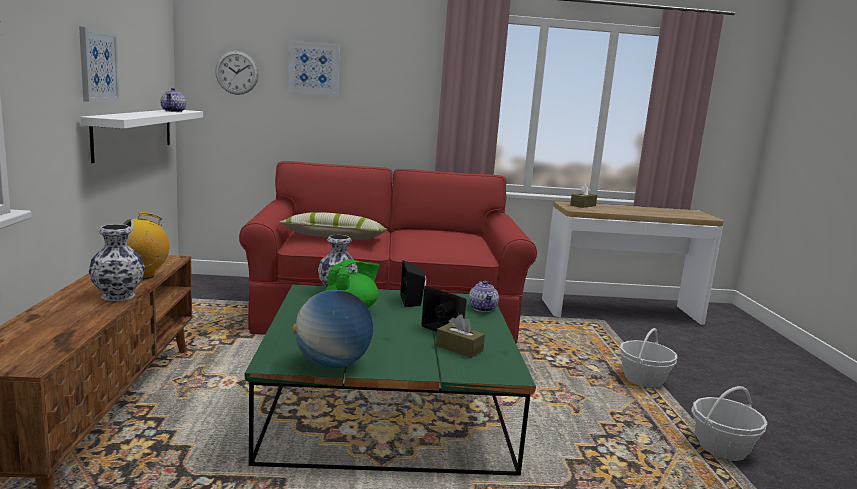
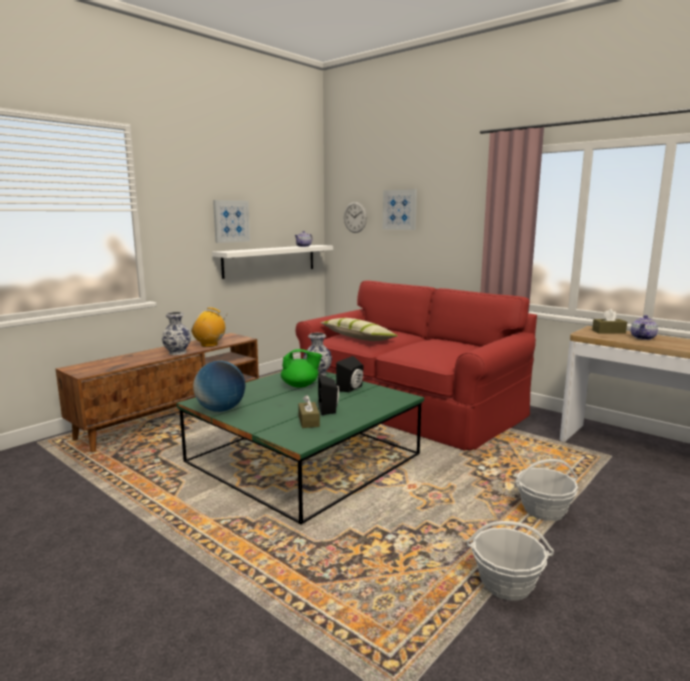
camera: 45 degrees right, 0 degrees up
teapot [469,281,499,312] -> teapot moved to [631,315,658,340]

